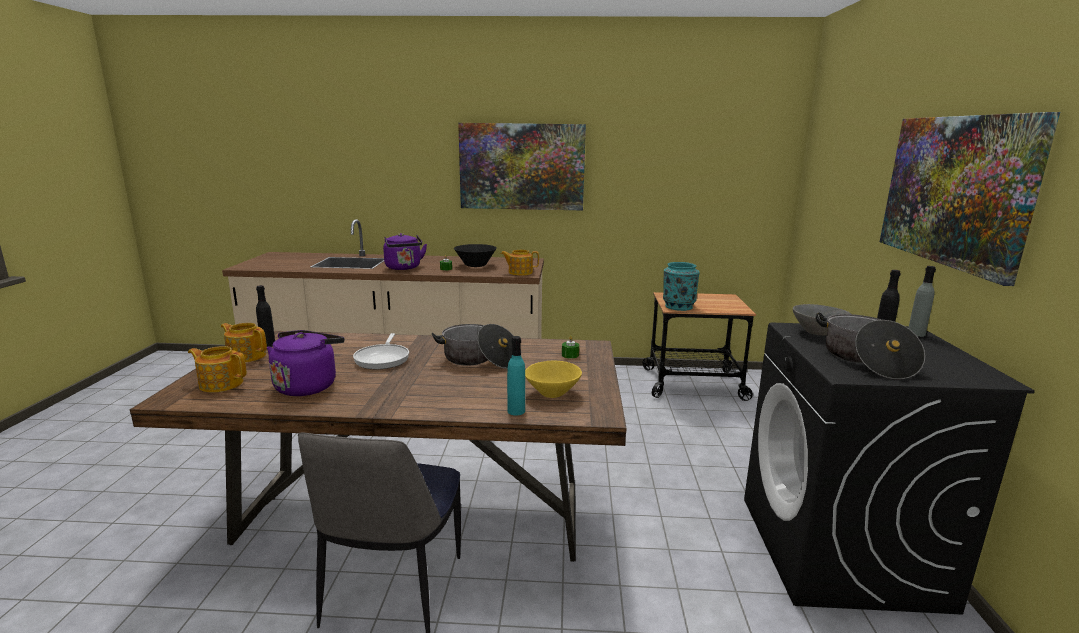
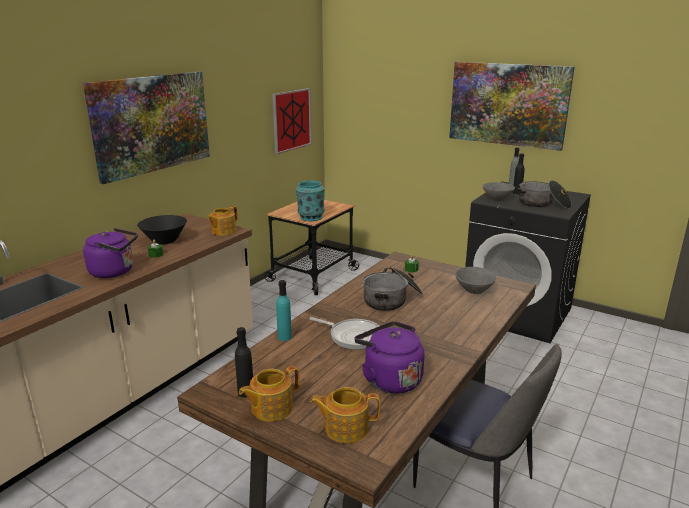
camera: 60 degrees left, 5 degrees up
teapot [188,346,246,392] -> teapot turned 45 degrees clockwise [310,387,380,443]
turquoise bottle [507,336,525,416] -> turquoise bottle moved to [276,280,292,341]
yellow bowl [525,361,582,398] -> grey bowl [455,267,496,294]
none -> picture [272,88,312,154]

